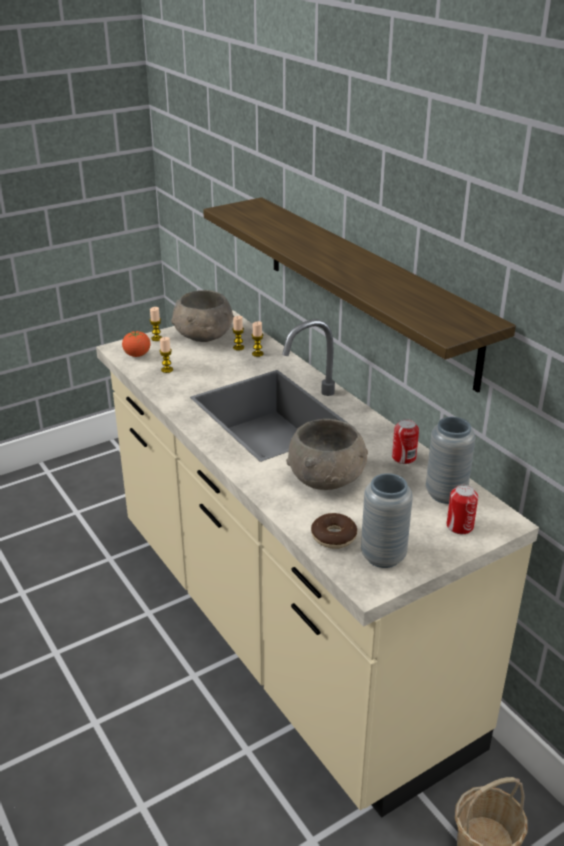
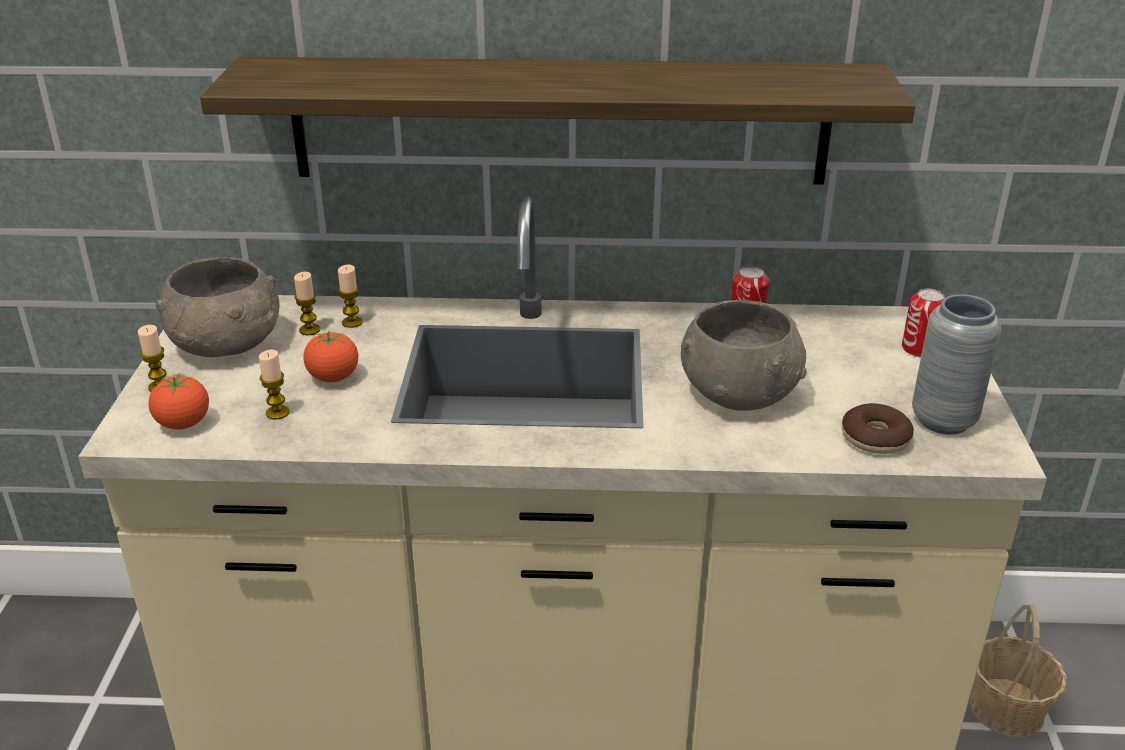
camera: 55 degrees left, 0 degrees up
grey vase [426,417,475,504] -> none
none -> tomato [303,330,358,382]

